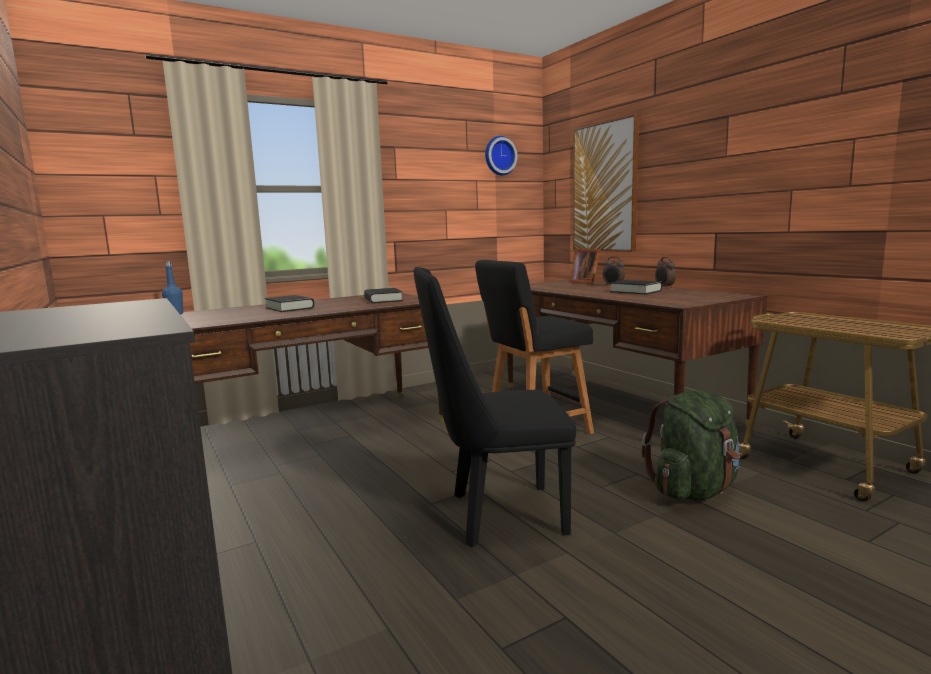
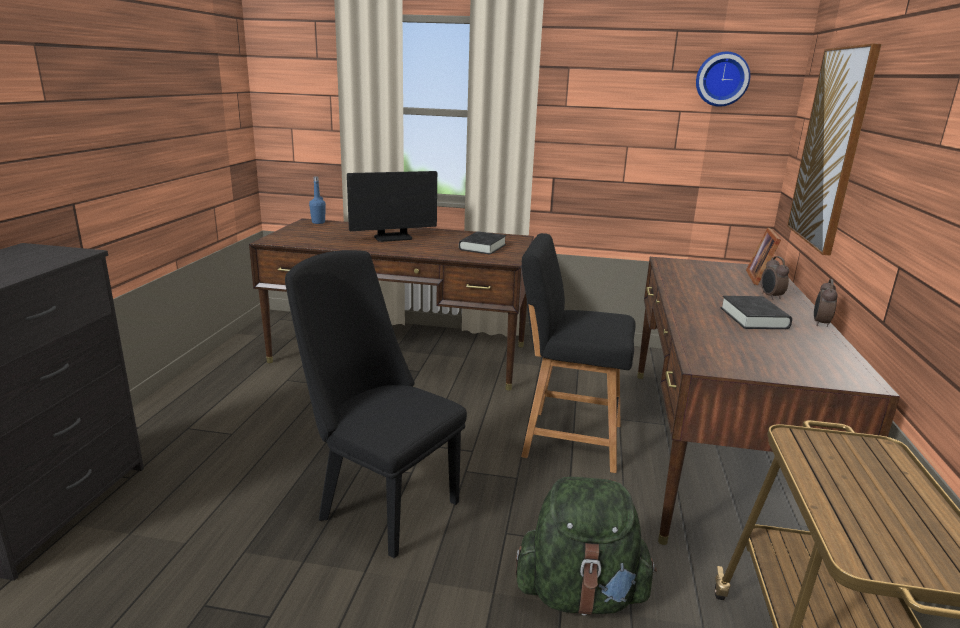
camera: 40 degrees right, 10 degrees up
black book [265,295,314,312] -> monitor [347,171,437,242]

